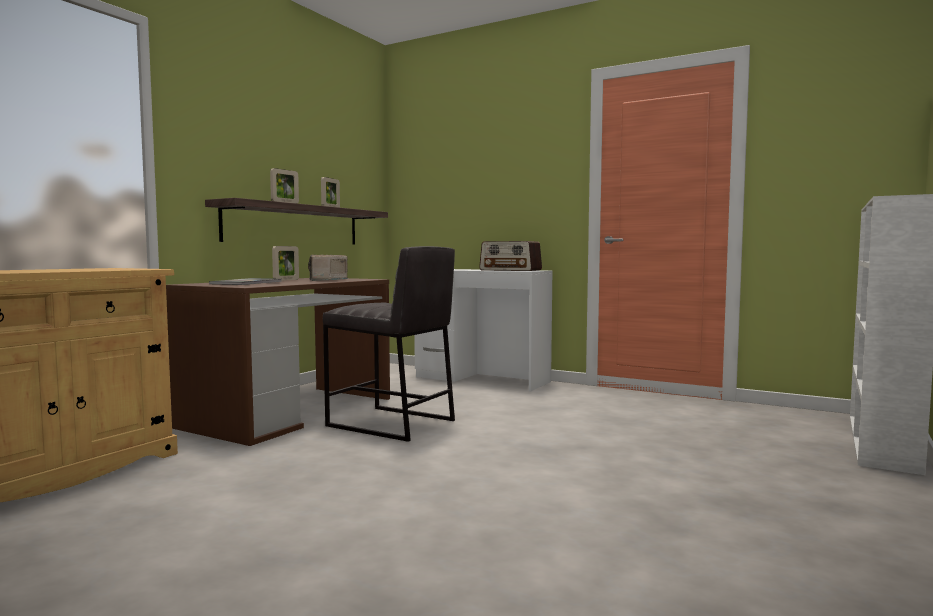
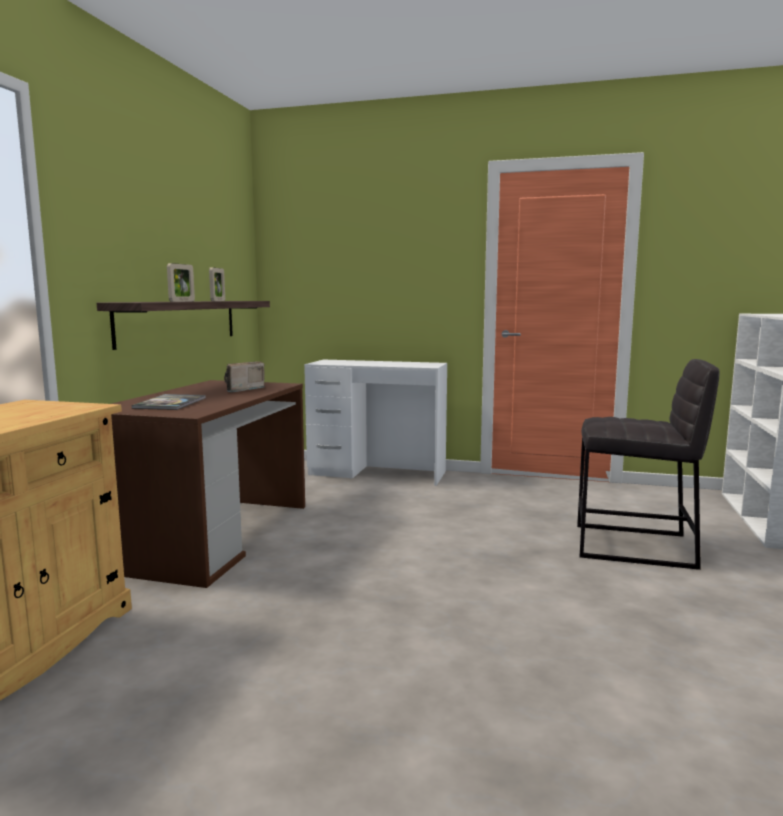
camera: 15 degrees left, 5 degrees up
picture frame [272,246,299,281] -> none
grey stool [323,246,455,442] -> grey stool moved to [577,359,720,570]
radio [479,241,542,271] -> none

